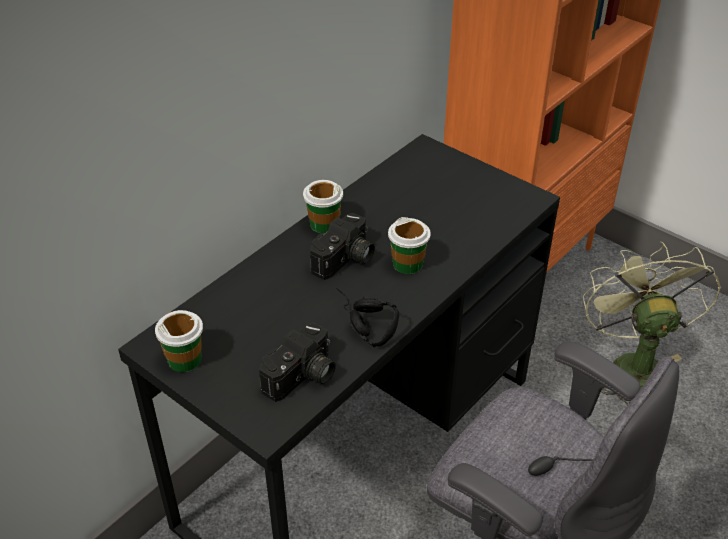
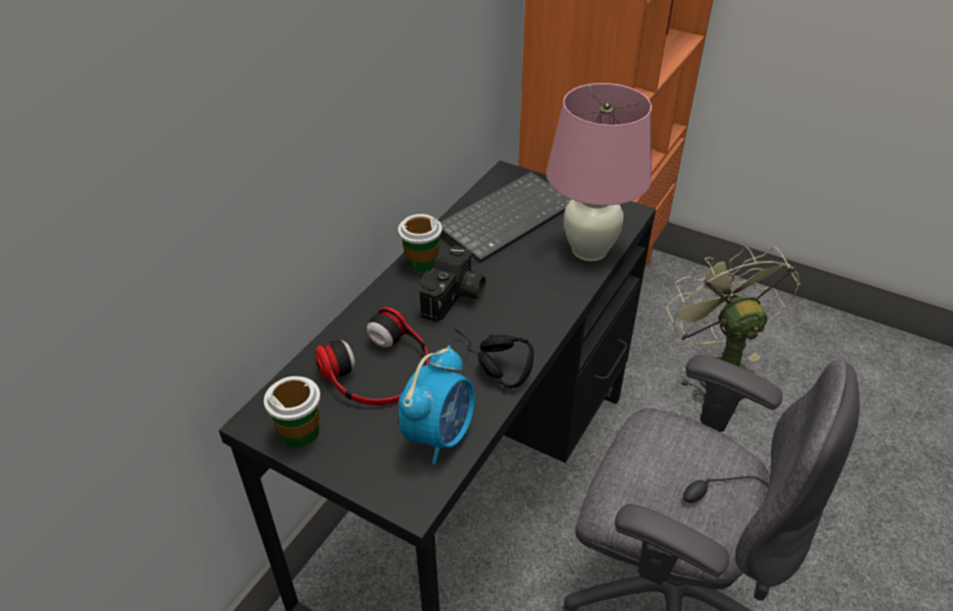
camera: 10 degrees left, 0 degrees up
camera [259,322,336,402] -> alarm clock [399,345,475,464]
cup [388,217,431,274] -> none
none -> headphones [315,307,429,405]
none -> keyboard [440,172,572,263]
none -> pink table lamp [546,83,652,261]

